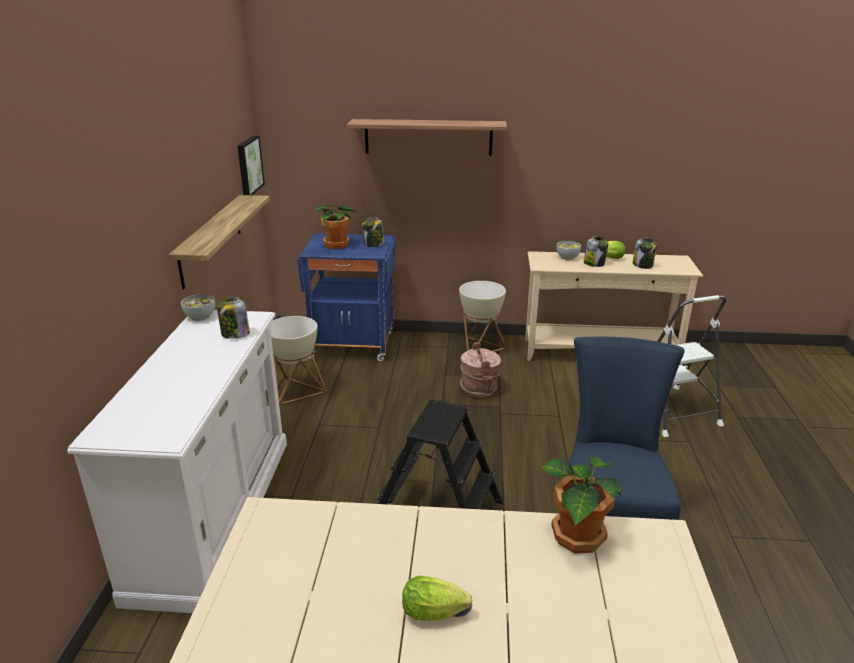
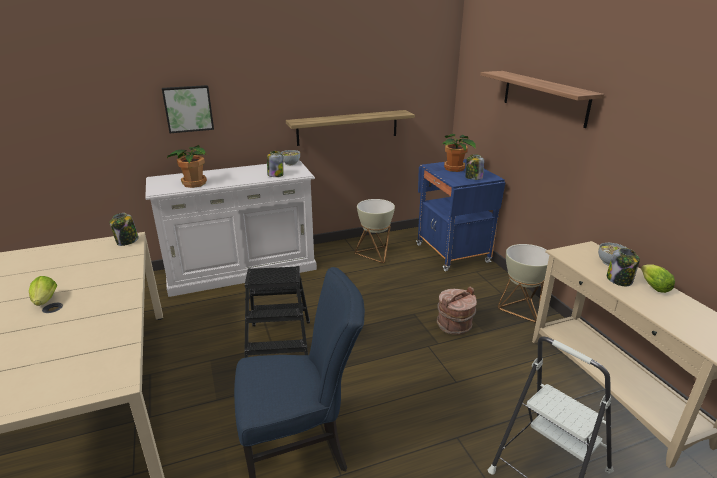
camera: 65 degrees right, 0 degrees up
picture [237,136,265,195] -> picture moved to [162,85,214,133]
potted plant [542,455,621,553] -> potted plant moved to [167,145,207,188]
jar [633,237,657,269] -> jar moved to [110,213,139,246]

